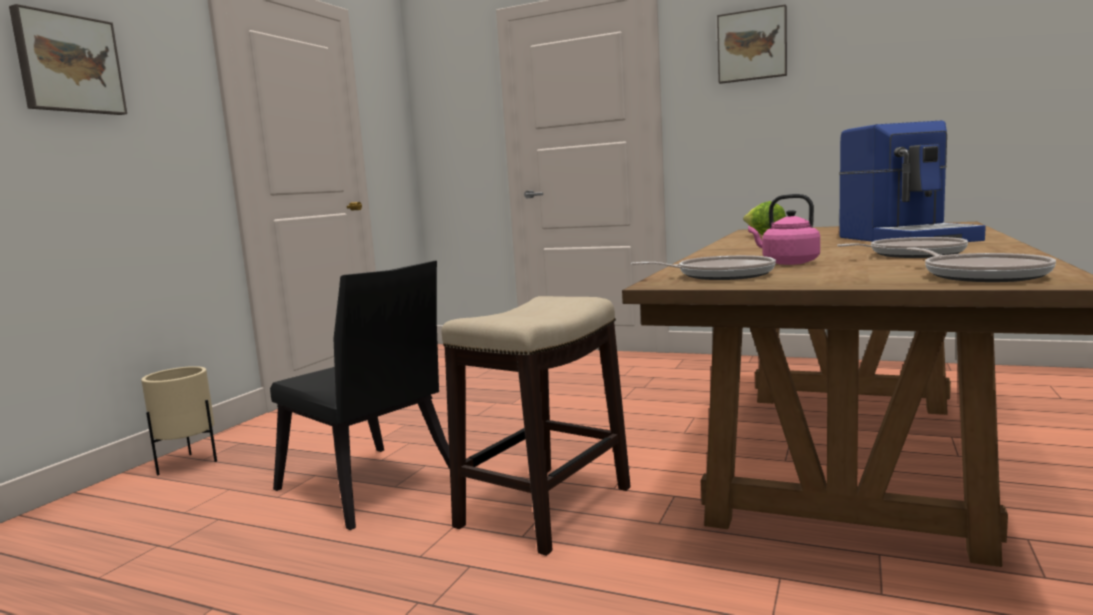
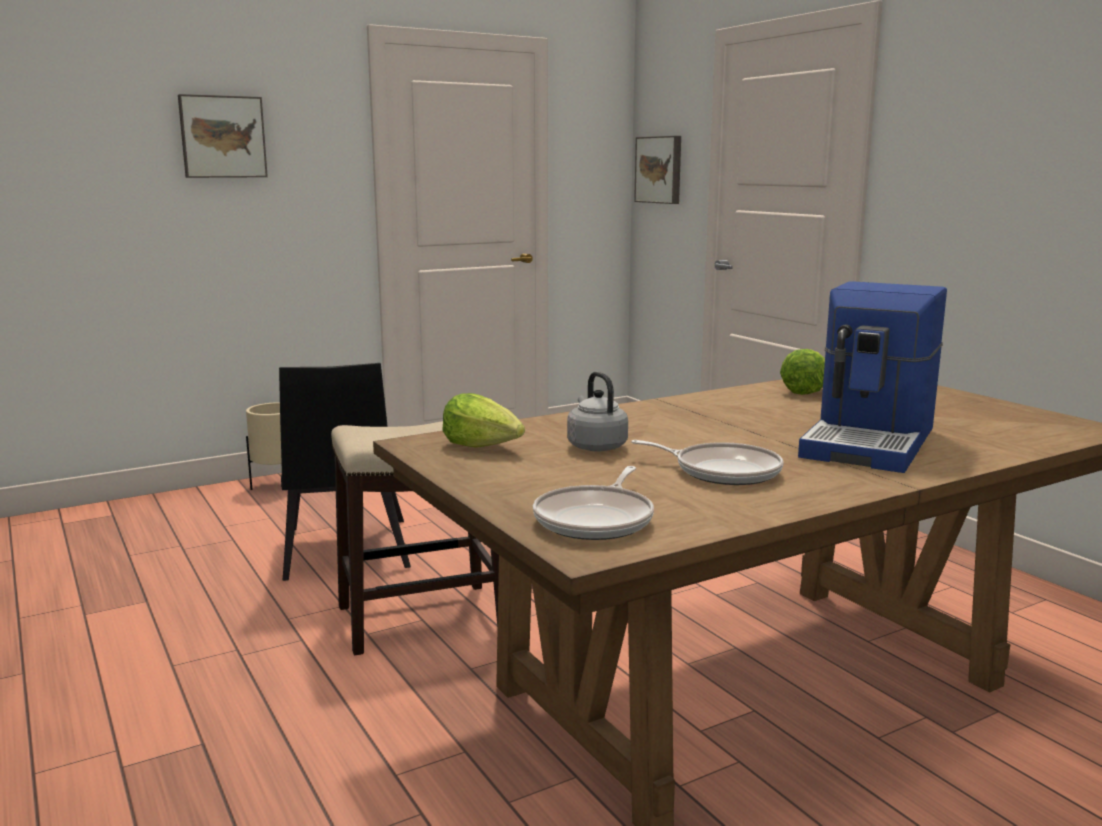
camera: 35 degrees right, 5 degrees up
frying pan [631,255,776,280] -> lettuce [442,393,525,448]
picture [717,4,787,84] -> picture moved to [634,136,681,204]
pink kettle [748,194,820,265] -> grey kettle [567,372,628,451]

